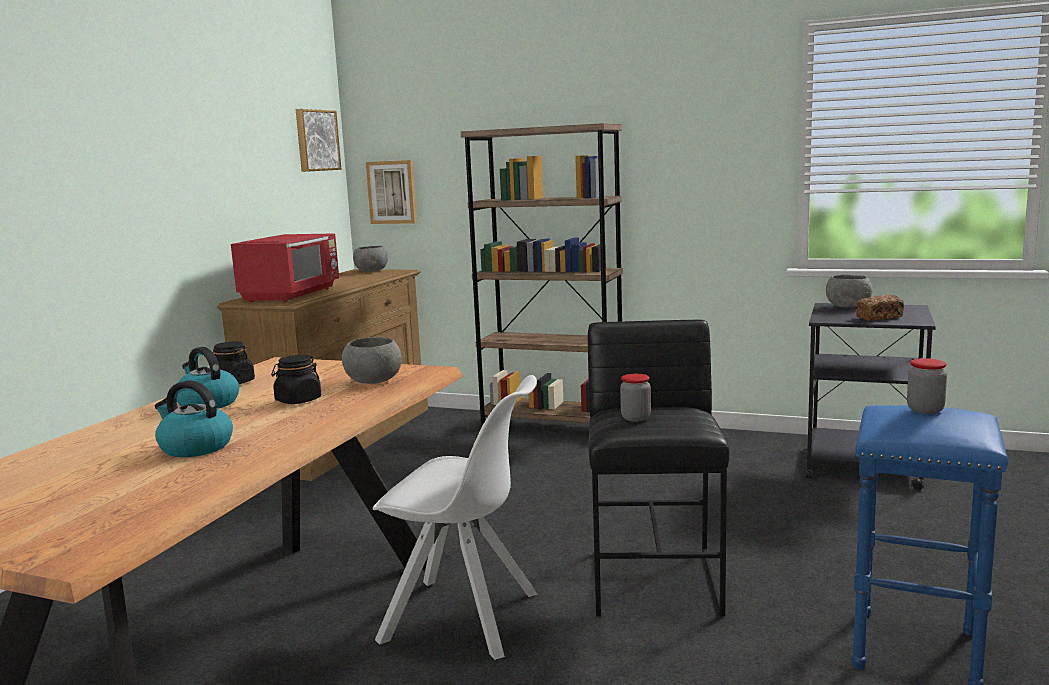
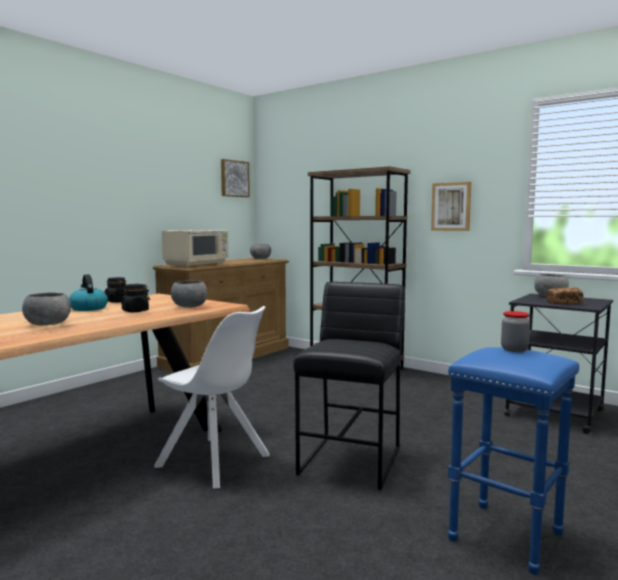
camera: 15 degrees right, 5 degrees down
kettle [154,380,233,457] -> grey bowl [22,293,71,325]
red microwave [231,234,339,302] -> beige microwave [162,230,228,267]
picture [366,160,417,224] -> picture moved to [431,182,471,231]
jar [620,374,651,422] -> none

